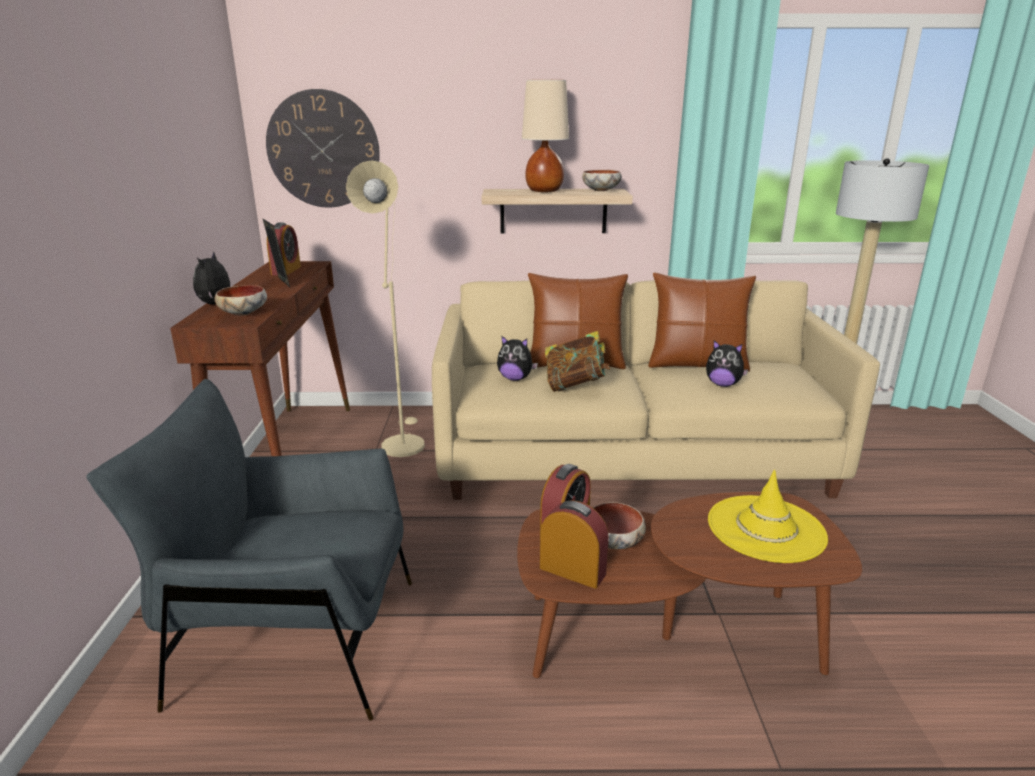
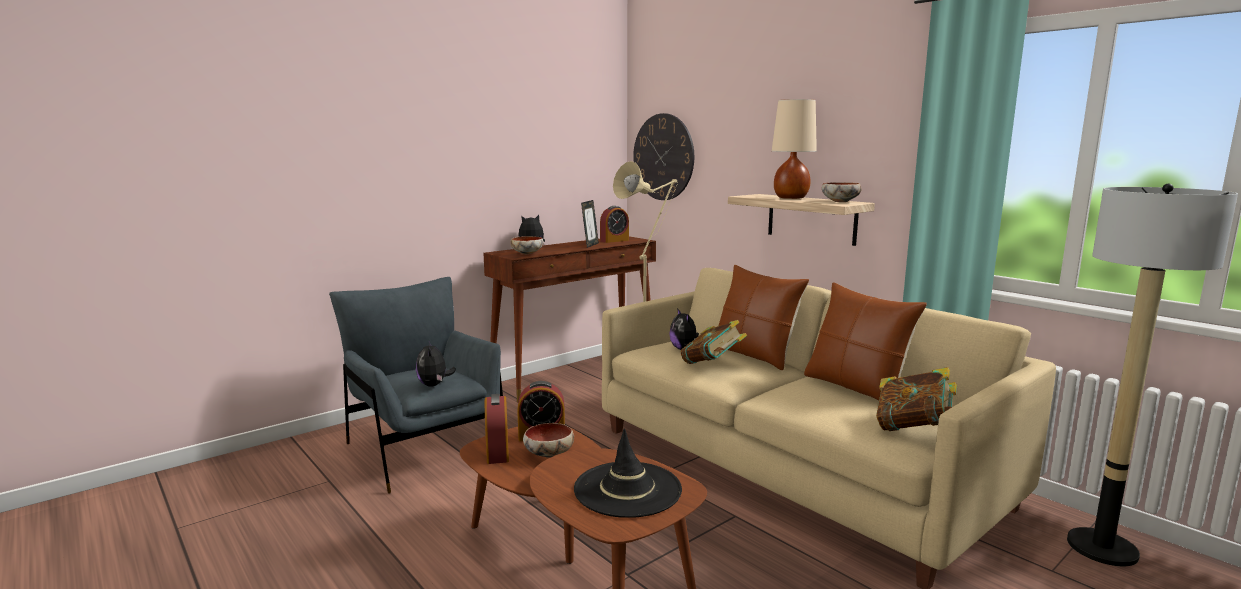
camera: 50 degrees right, 10 degrees down
plush toy [706,340,749,387] -> plush toy moved to [416,339,456,387]
yellow hat [708,470,828,563] -> black hat [574,428,682,518]
none -> book [876,367,957,431]

